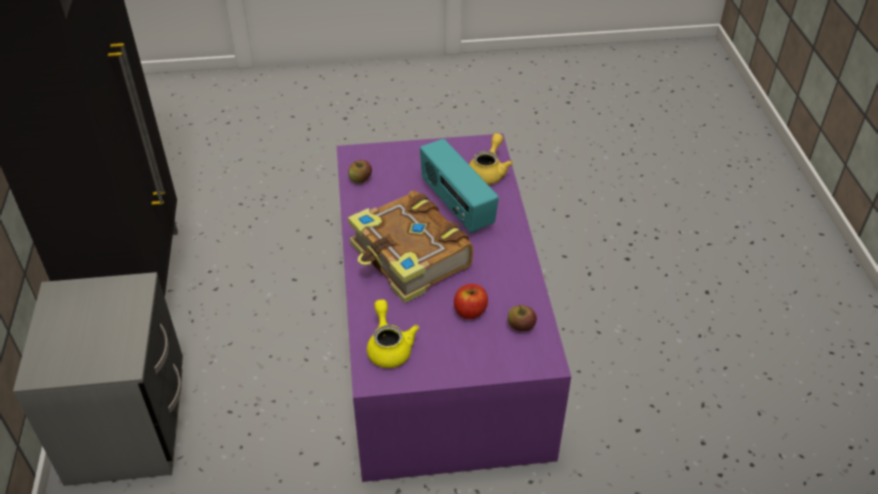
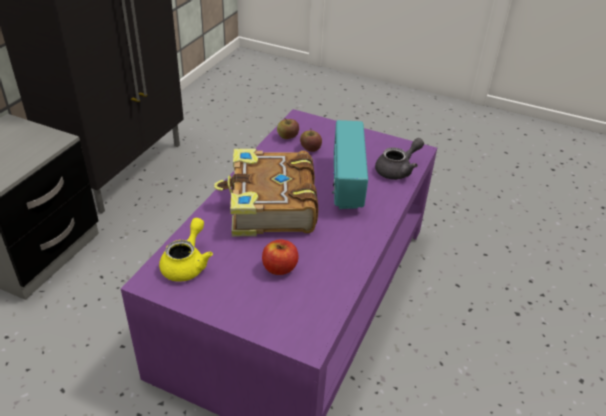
camera: 30 degrees right, 5 degrees down
yellow teapot [469,133,513,185] -> grey teapot [375,138,424,180]
apple [508,305,537,332] -> apple moved to [300,128,322,152]

